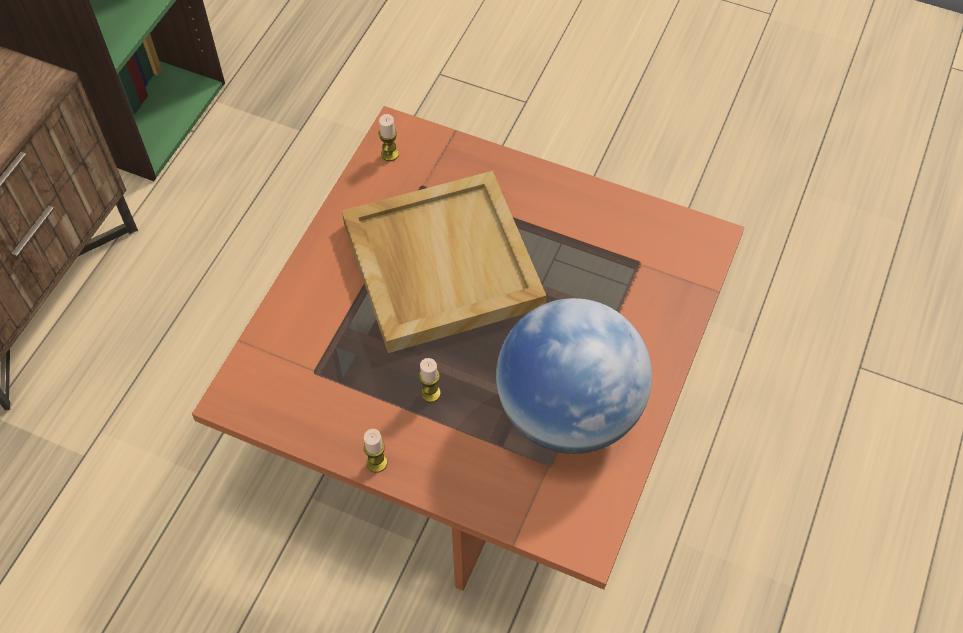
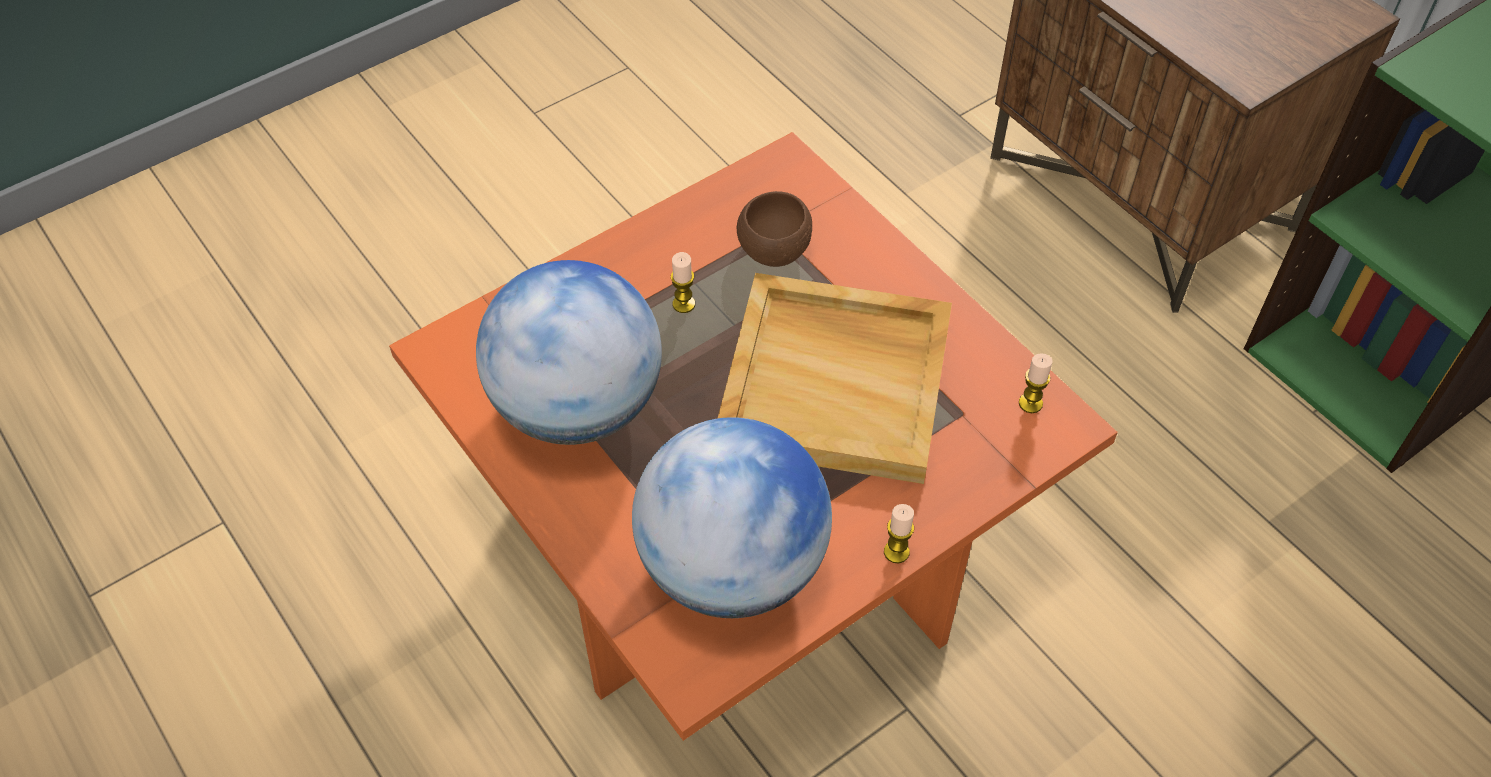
camera: 120 degrees right, 5 degrees down
candle [363,429,387,473] -> candle moved to [884,504,914,563]
none -> globe [632,417,832,618]
none -> brown bowl [737,191,812,267]

